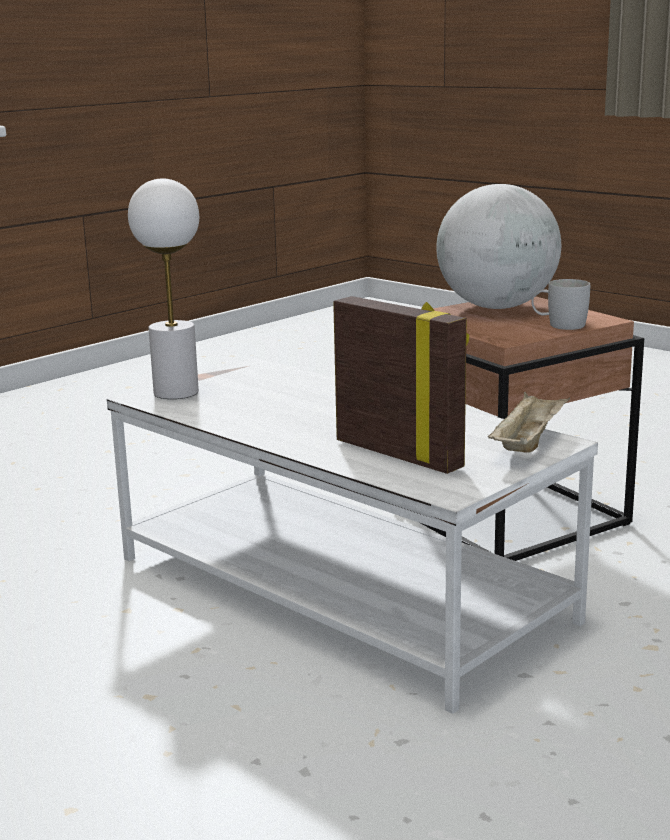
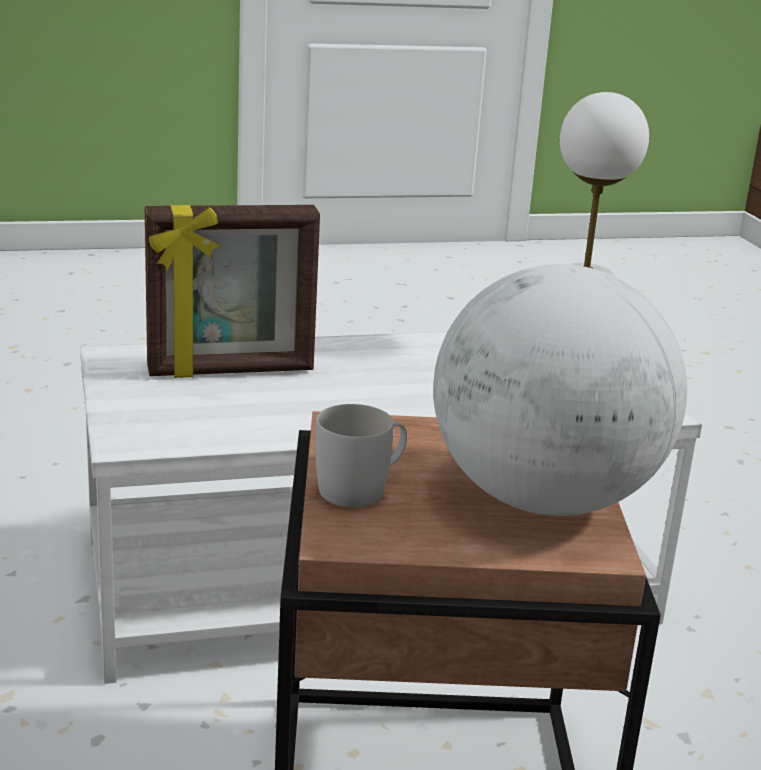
camera: 120 degrees right, 5 degrees up
beige tray [488,392,570,452] -> none

